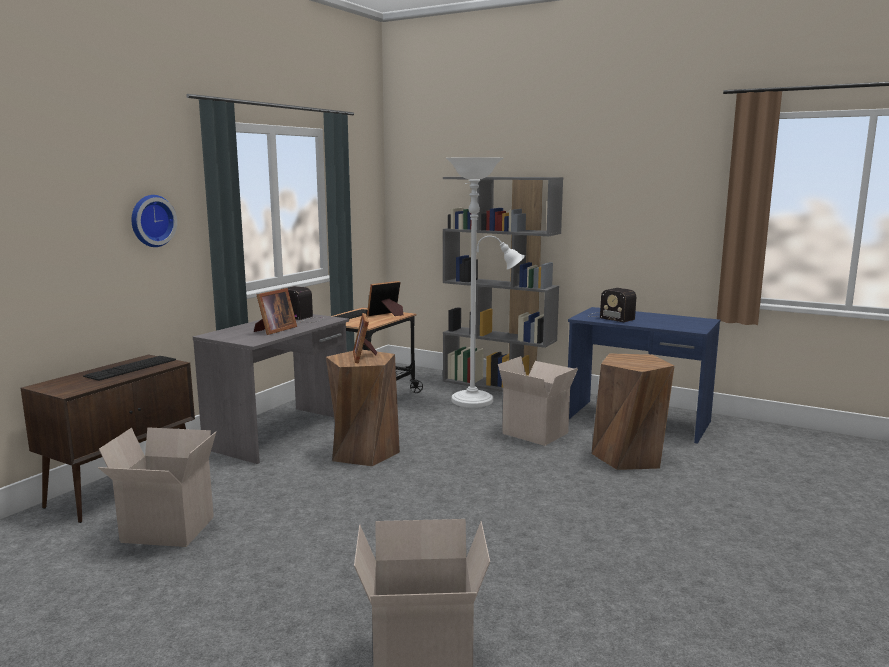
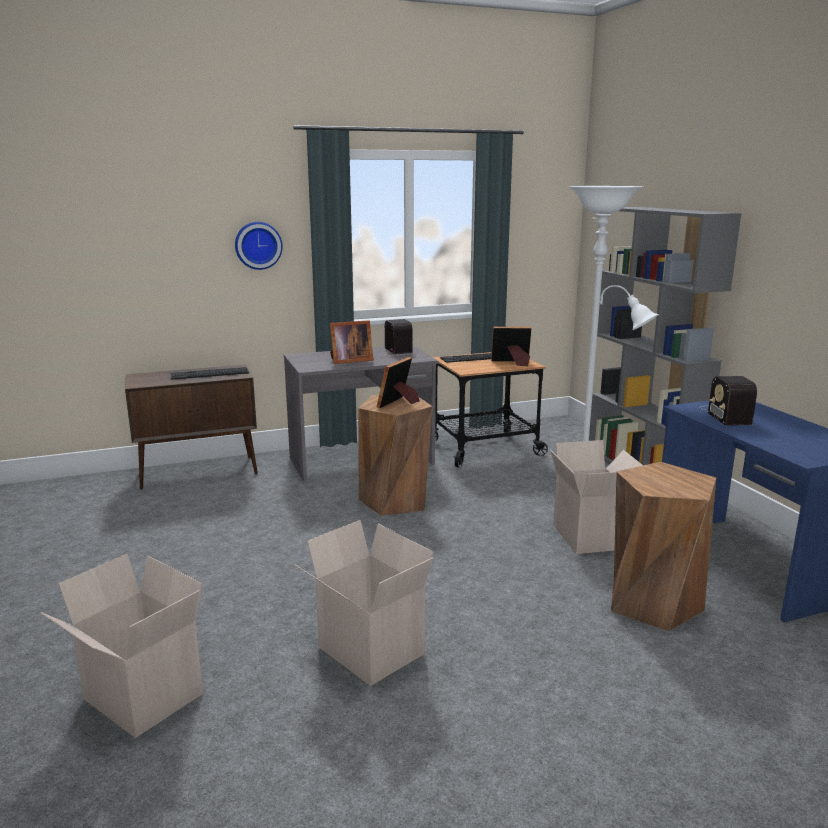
camera: 40 degrees right, 5 degrees up
cardboard box [98,427,216,547] -> cardboard box moved to [295,520,433,686]

